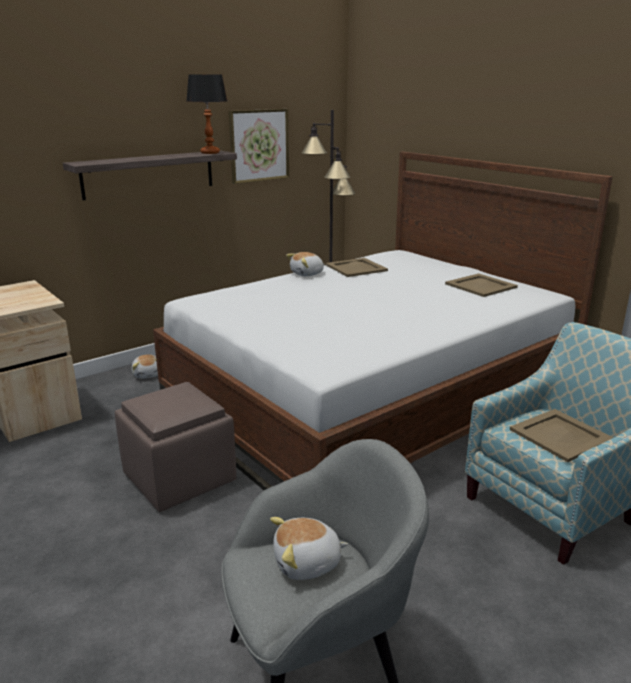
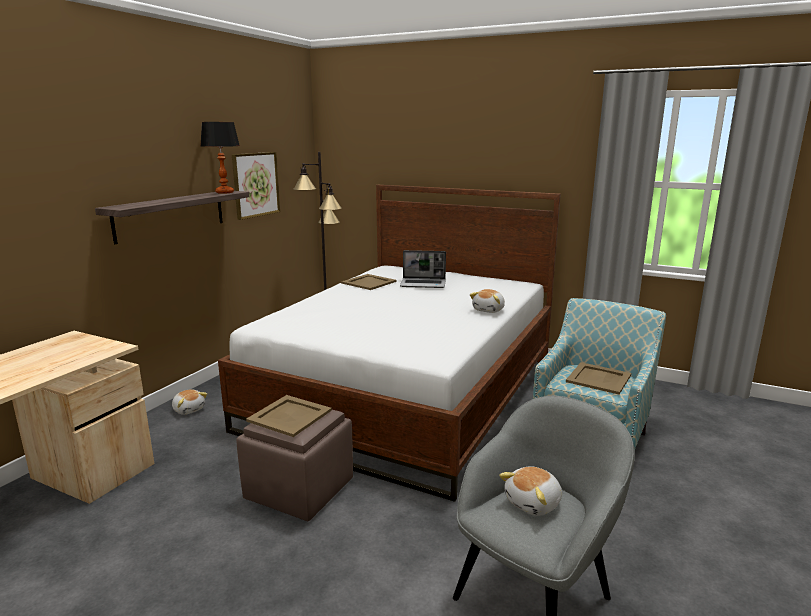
camera: 25 degrees left, 5 degrees down
plush toy [286,252,324,276] -> plush toy moved to [470,289,505,313]
beige tray [445,273,518,297] -> beige tray moved to [246,395,332,437]
none -> laptop [400,250,446,288]

